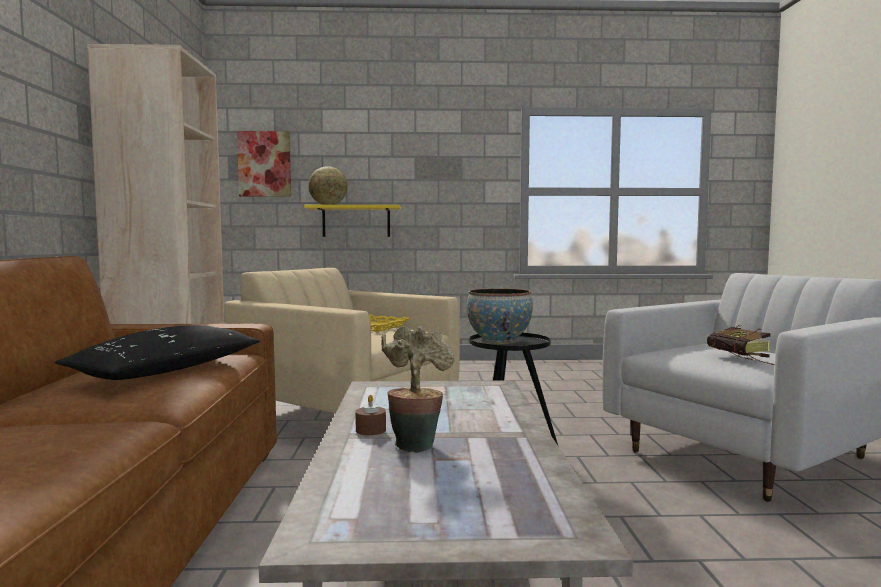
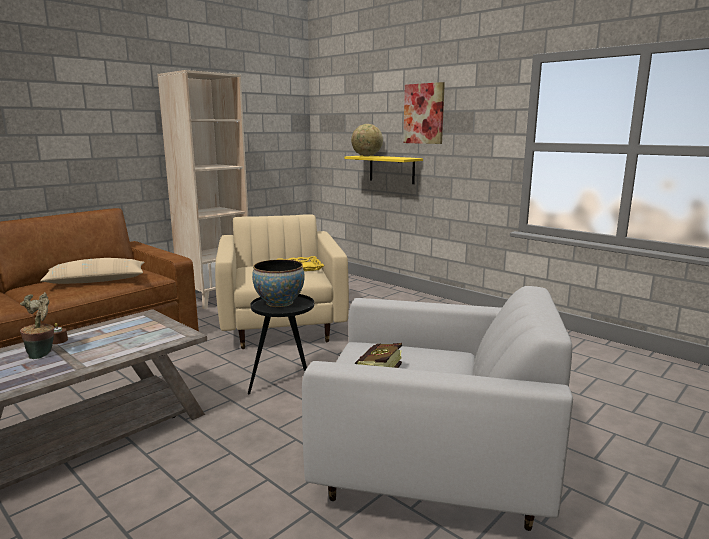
camera: 45 degrees right, 10 degrees up
black pillow [55,325,260,380] -> beige pillow [40,258,145,284]
picture [237,131,291,197] -> picture moved to [403,82,445,144]

